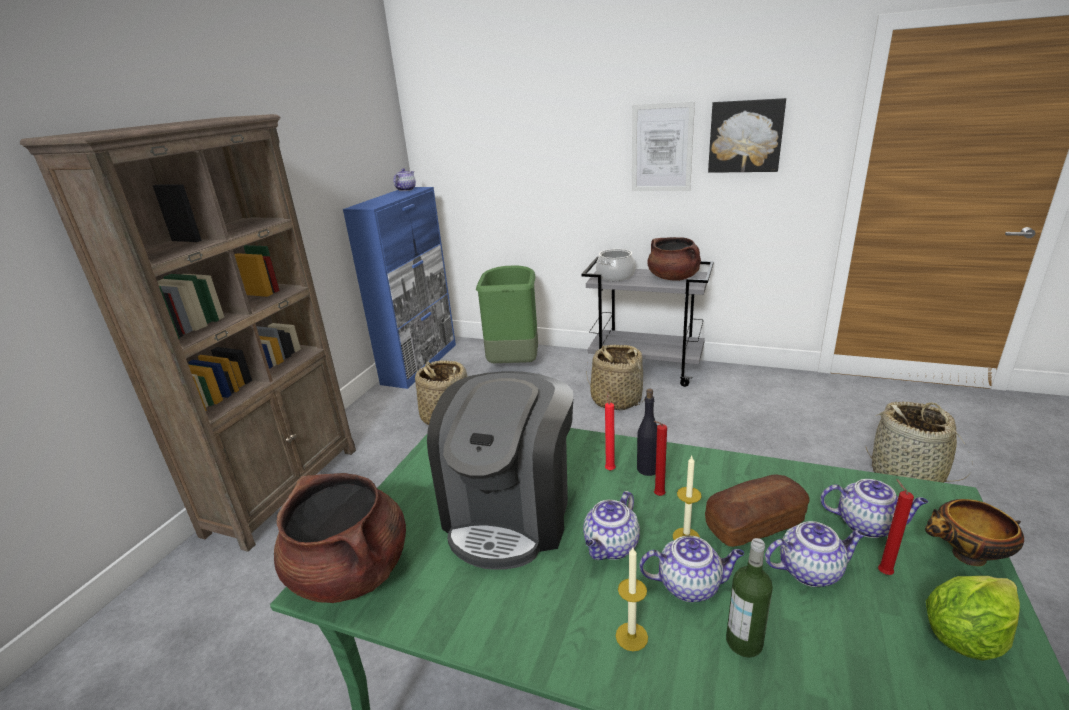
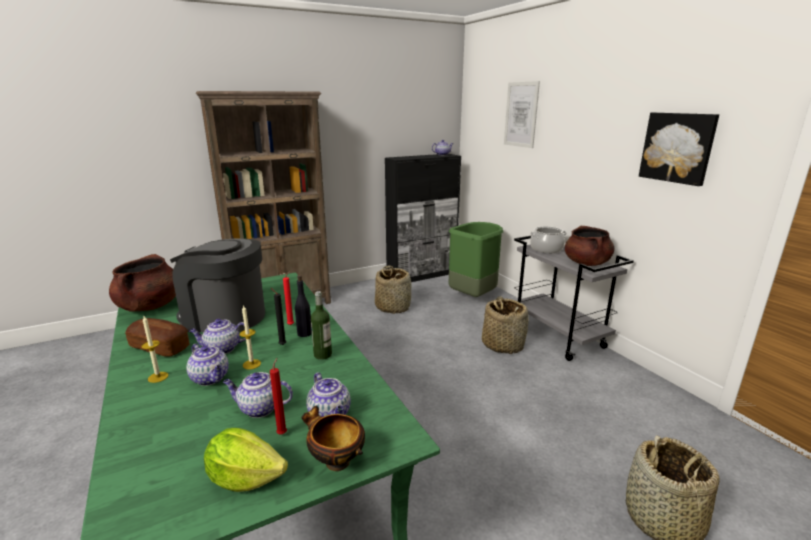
camera: 40 degrees right, 5 degrees down
blue cabinet [343,187,456,389] -> black cabinet [385,154,461,282]
coffee machine [427,371,573,570] -> coffee machine turned 45 degrees clockwise [170,238,265,333]
picture [632,102,695,191] -> picture moved to [504,81,540,148]
red candle [654,421,667,496] -> black candle [271,288,286,345]
bread [705,474,810,547] -> bread moved to [125,318,189,357]
bottle [726,538,773,657] -> bottle moved to [311,291,332,360]
teapot [765,521,866,587] -> teapot turned 150 degrees clockwise [223,372,293,418]

